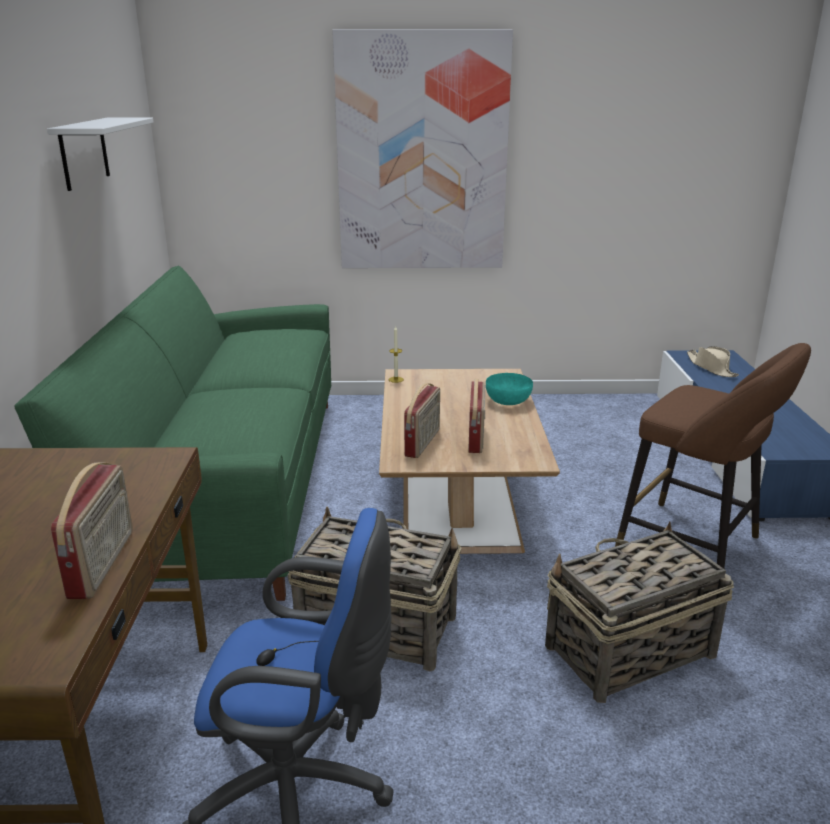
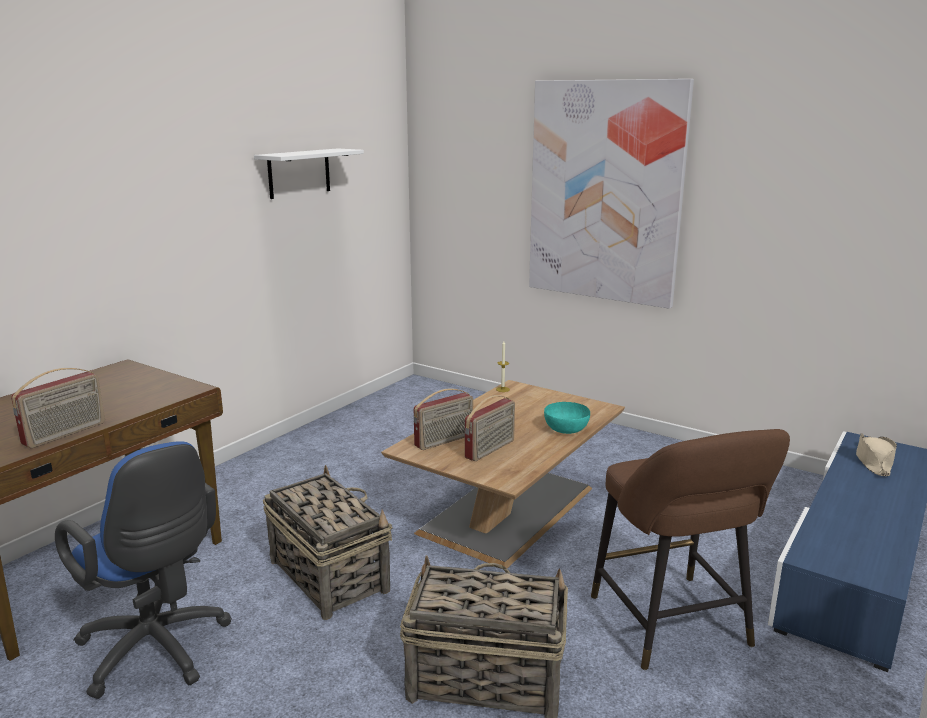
camera: 35 degrees right, 5 degrees down
green sofa [14,266,331,601] -> none

